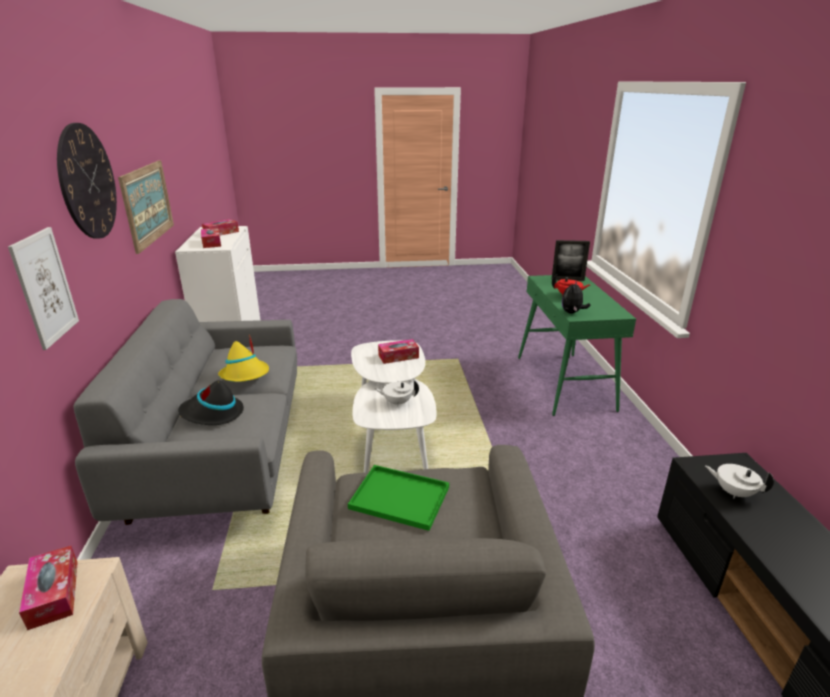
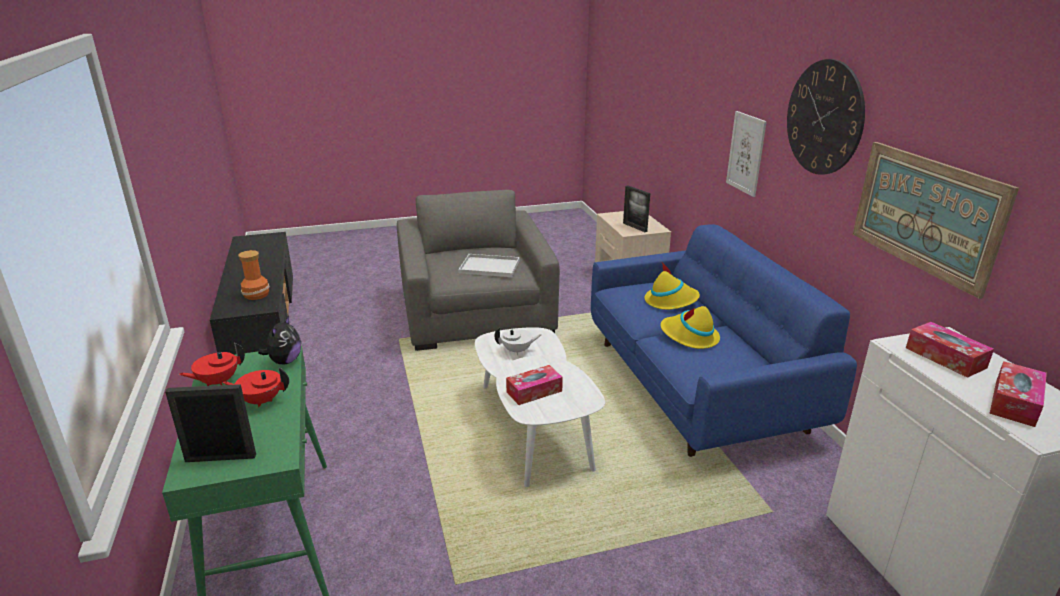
camera: 170 degrees right, 0 degrees up
tissue box [19,546,78,630] -> picture frame [623,185,650,232]
grey sofa [73,299,297,525] -> blue sofa [591,224,857,457]
black hat [178,380,244,425] -> yellow hat [645,263,700,310]
green tray [348,465,449,531] -> white tray [458,254,520,277]
white teapot [705,464,774,498] -> vase [238,250,270,300]
none -> red teapot [179,343,245,386]

